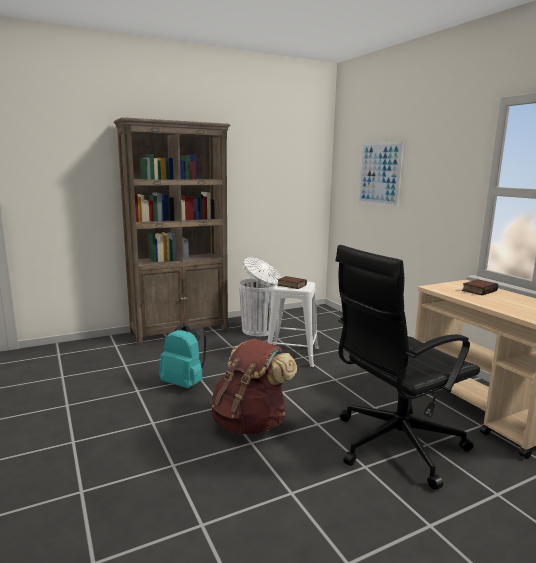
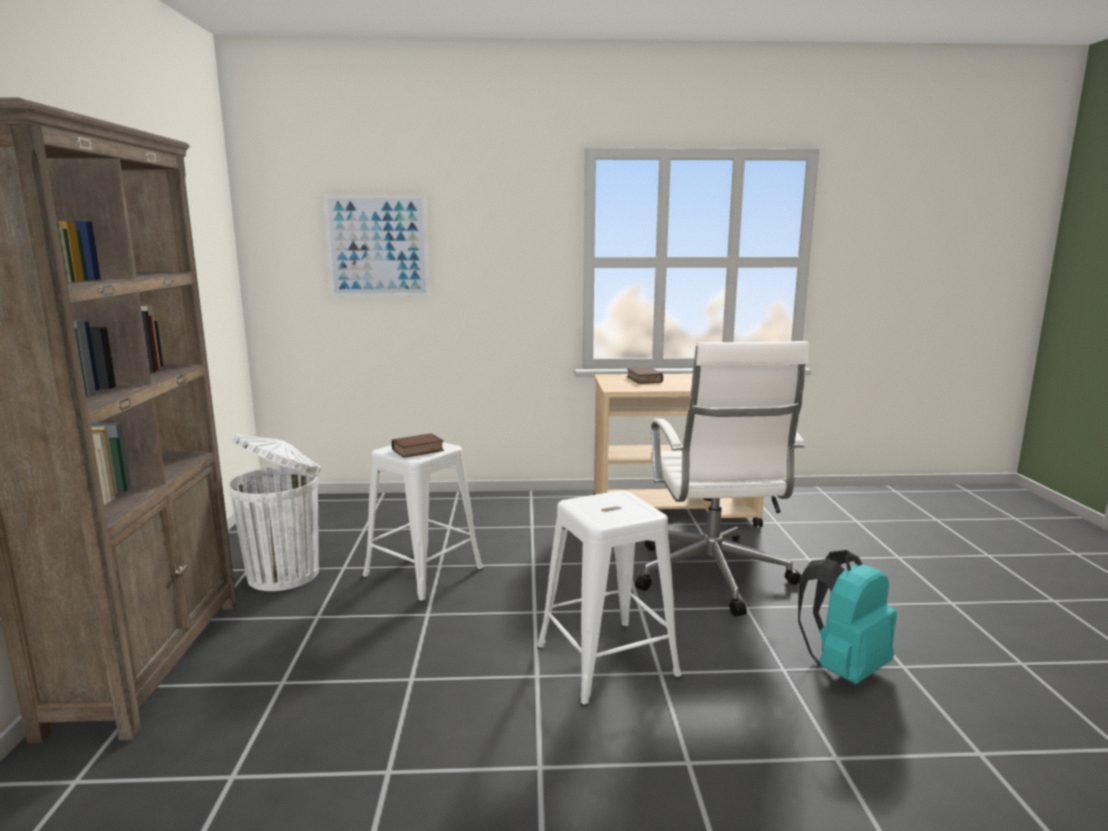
camera: 65 degrees left, 0 degrees up
turquoise backpack [159,324,206,388] -> turquoise backpack moved to [798,550,897,684]
brown backpack [210,339,297,435] -> white stool [537,491,682,707]
black office chair [335,245,480,490] -> white office chair [635,341,809,616]

